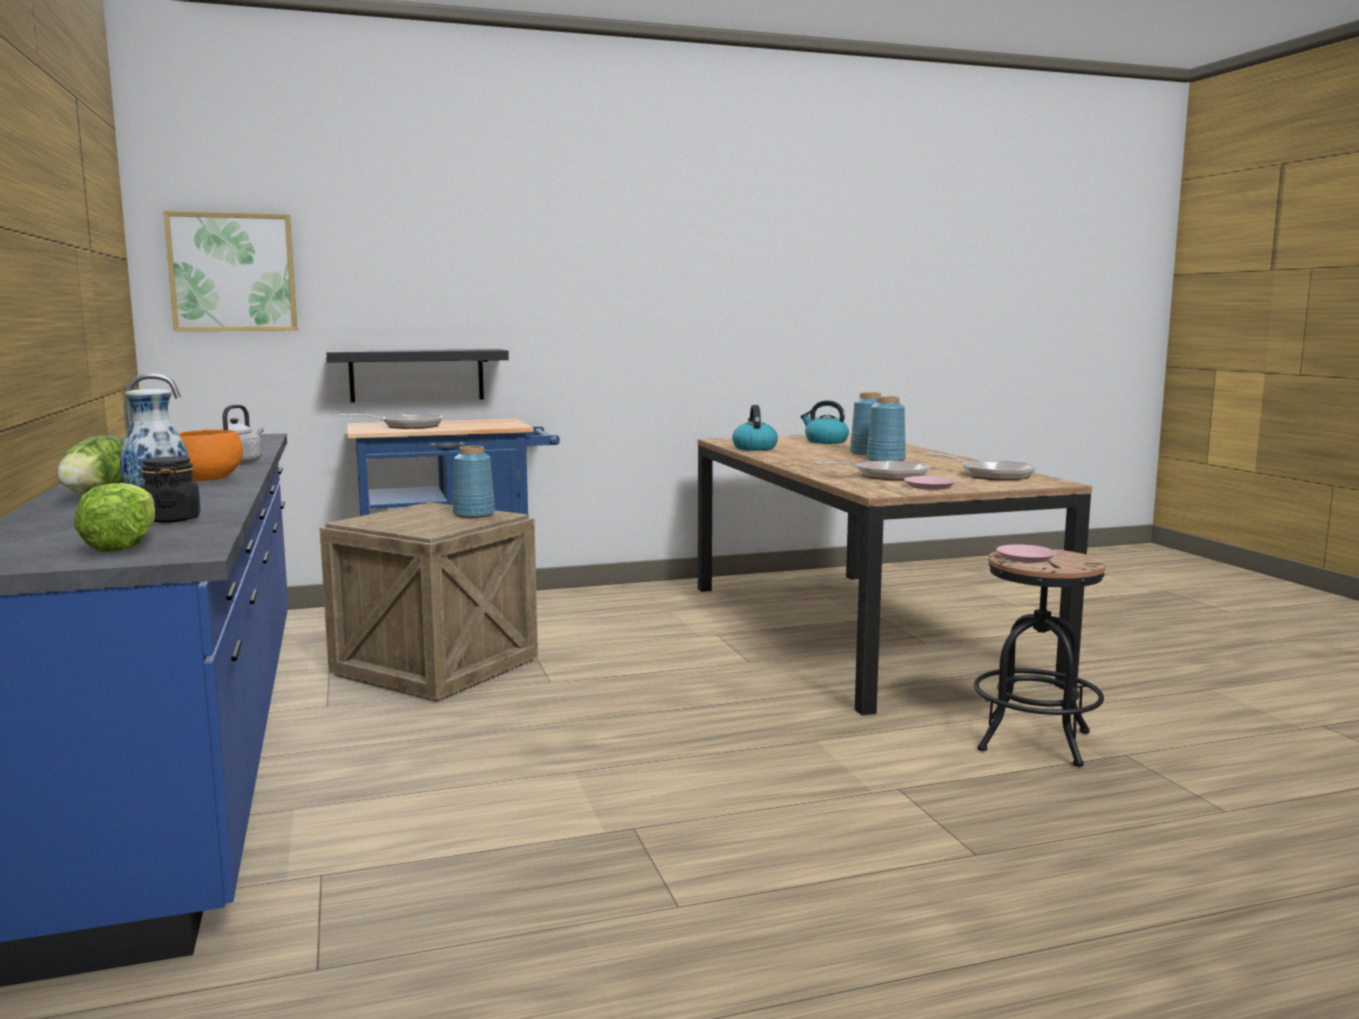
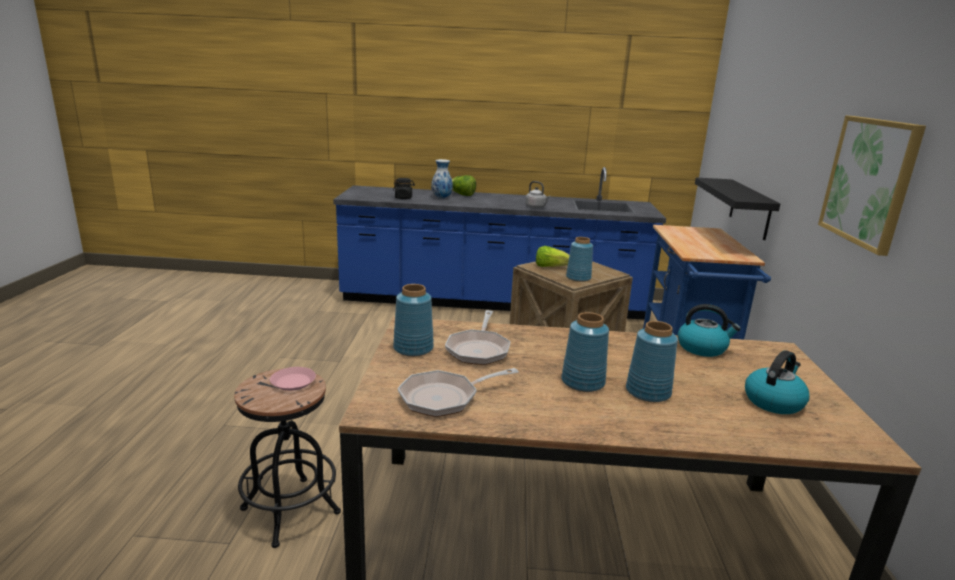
camera: 110 degrees right, 10 degrees up
lettuce [74,483,155,553] -> lettuce moved to [536,246,569,267]
picture [164,211,298,331] -> picture moved to [818,116,926,256]
orange bowl [178,429,243,481] -> none
frying pan [340,414,442,429] -> none
pink plate [904,476,956,490] -> blue vase [393,284,434,357]

